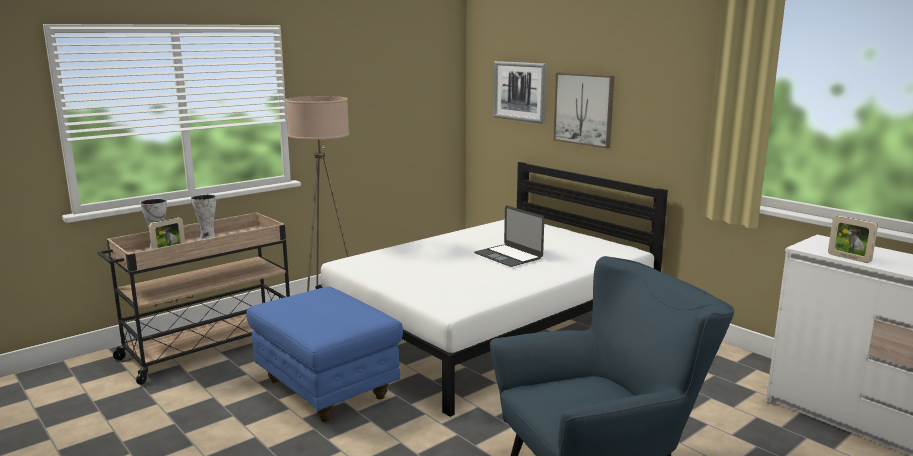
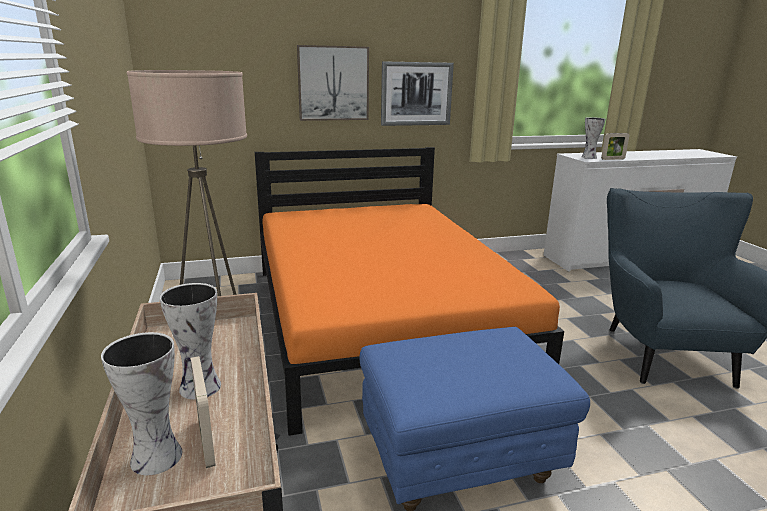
camera: 65 degrees left, 5 degrees up
white bed [316,162,668,417] -> orange bed [255,147,564,436]
laptop [474,206,544,267] -> none
picture [493,61,547,124] -> picture moved to [381,61,454,126]
none -> vase [582,117,605,159]

